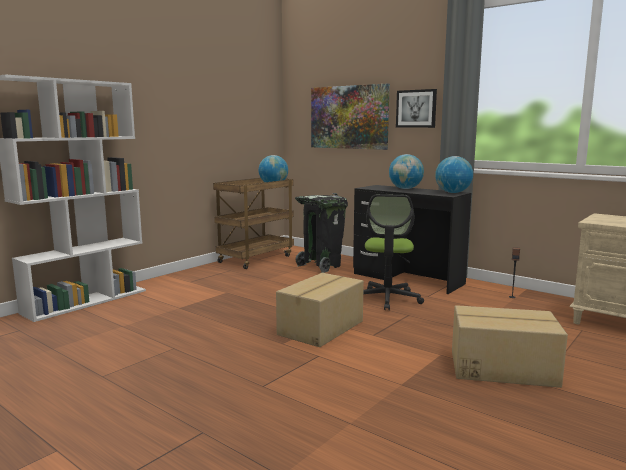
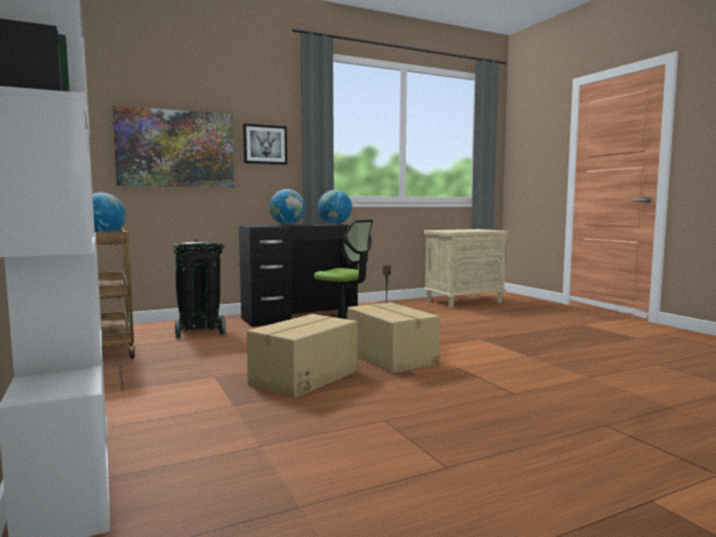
camera: 65 degrees left, 5 degrees down
cardboard box [452,305,568,388] -> cardboard box moved to [246,314,357,398]

